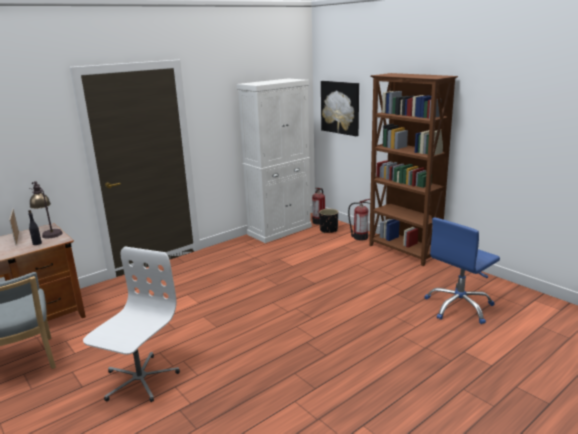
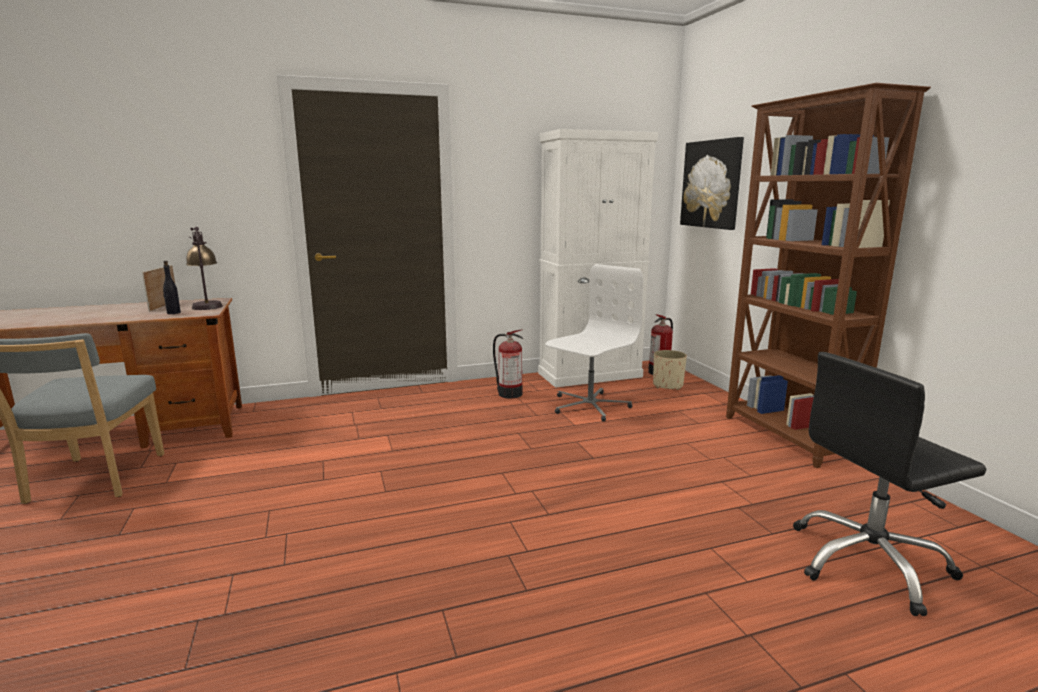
camera: 20 degrees right, 5 degrees down
white office chair [83,246,180,402] -> white office chair moved to [546,264,643,421]
black planter [319,209,338,233] -> beige planter [653,350,687,390]
fire extinguisher [348,199,370,240] -> fire extinguisher moved to [493,329,523,399]
blue office chair [424,217,500,324] -> black office chair [793,352,987,616]

